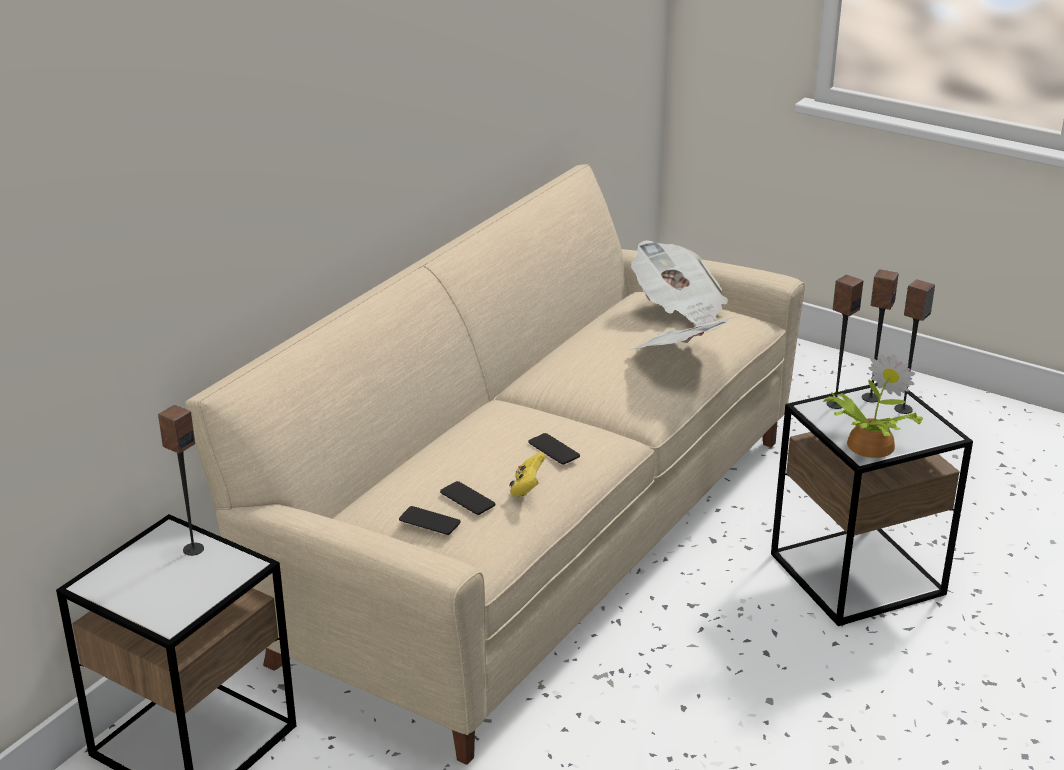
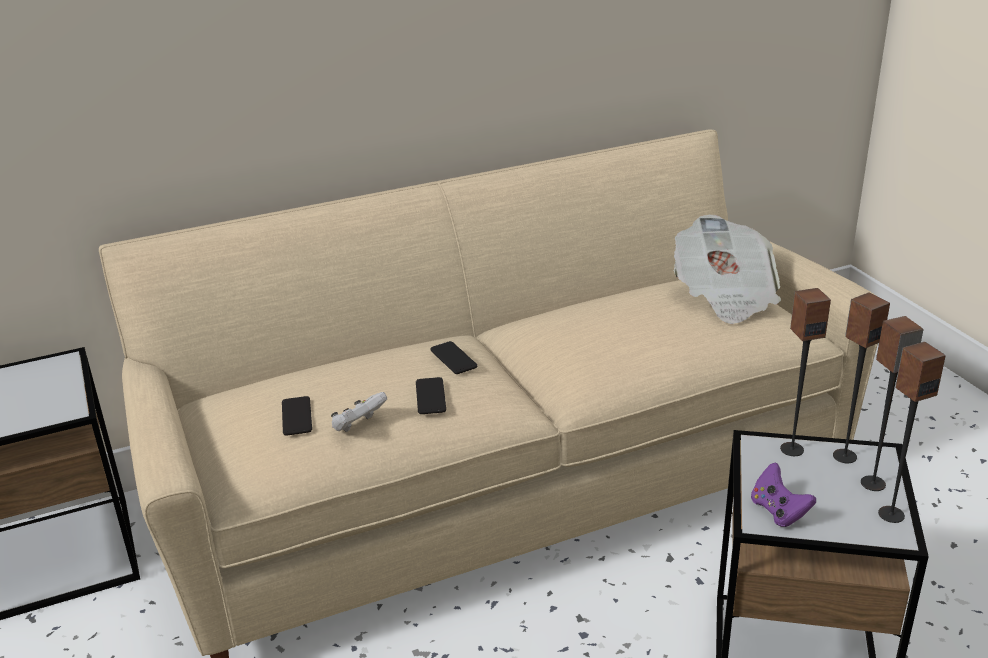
camera: 35 degrees right, 0 degrees up
speaker [158,405,204,556] -> speaker moved to [878,342,946,523]
phone [399,506,460,535] -> phone moved to [430,341,477,374]
yellow game controller [509,452,546,497] -> white game controller [331,392,387,432]
newspaper [630,317,734,350] -> none
potted plant [823,354,923,458] -> purple game controller [751,462,816,527]

